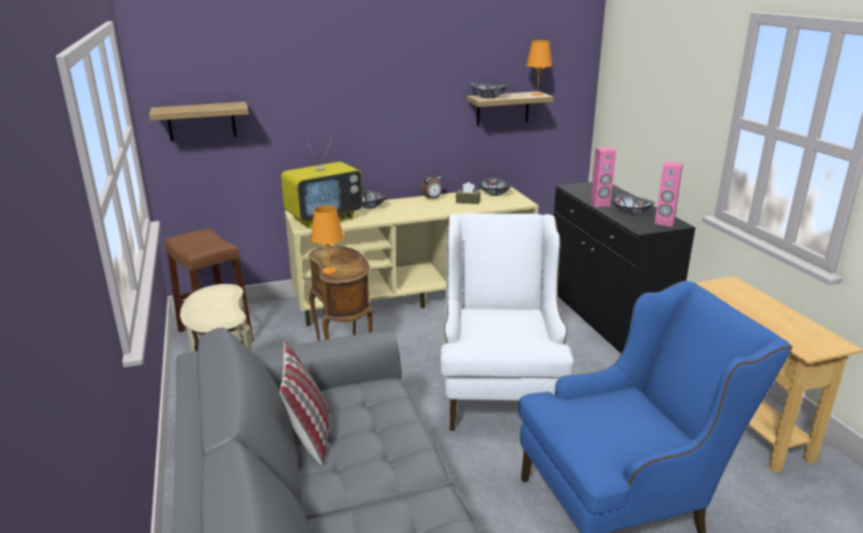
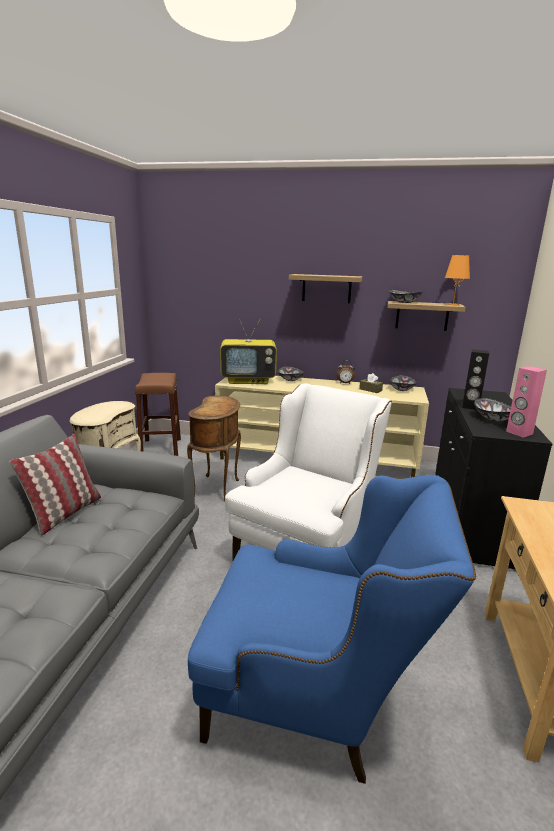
camera: 30 degrees right, 5 degrees down
shelf [149,102,249,141] -> shelf moved to [289,274,362,303]
orange table lamp [311,206,344,274] -> none
pink speaker [590,147,616,207] -> black speaker [462,349,489,410]

